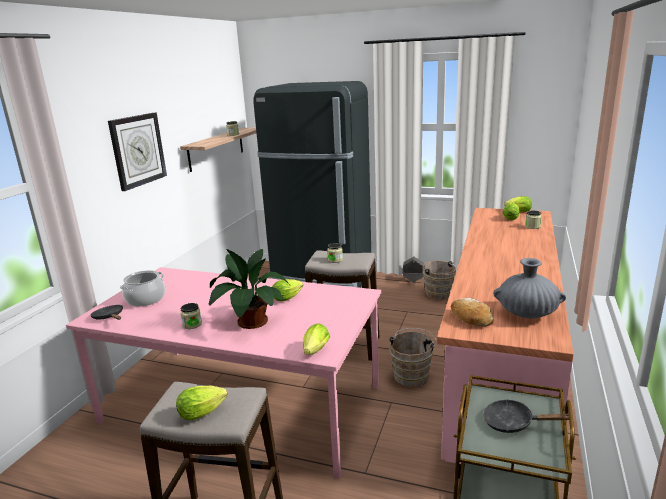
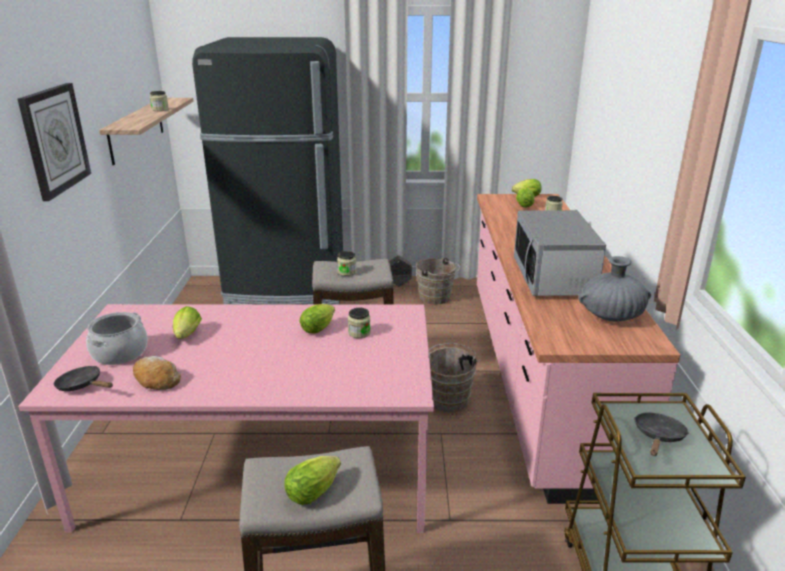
camera: 20 degrees left, 5 degrees up
jar [180,303,202,329] -> jar moved to [348,308,371,338]
potted plant [209,249,290,329] -> none
lettuce [303,323,330,355] -> lettuce moved to [173,306,202,339]
bread [451,298,494,327] -> bread moved to [133,356,181,390]
black frying pan [483,399,569,433] -> black frying pan turned 120 degrees clockwise [634,412,689,456]
none -> microwave [514,210,606,296]

